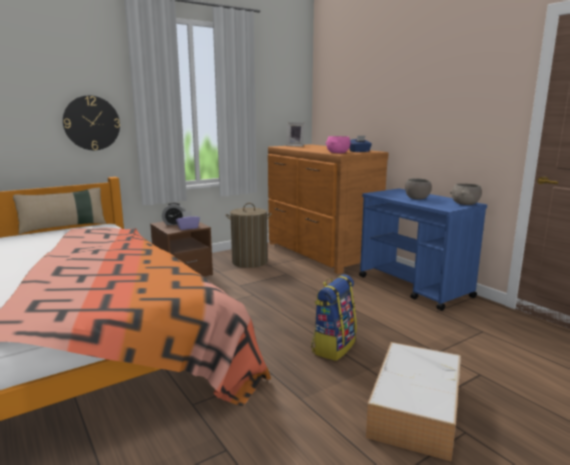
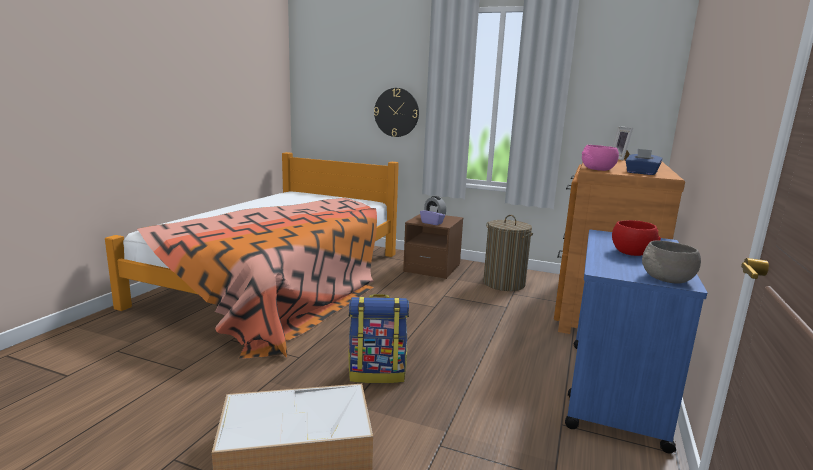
camera: 55 degrees right, 0 degrees up
beige pillow [13,188,106,234] -> none
grey bowl [405,178,432,199] -> red bowl [612,220,661,256]

